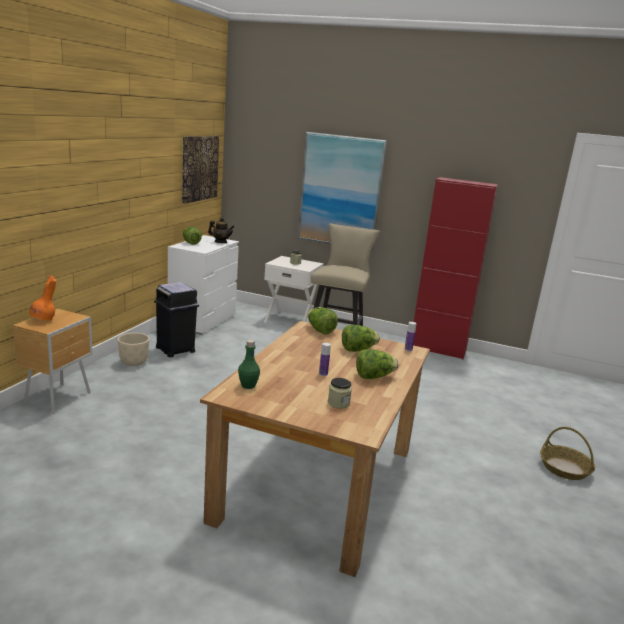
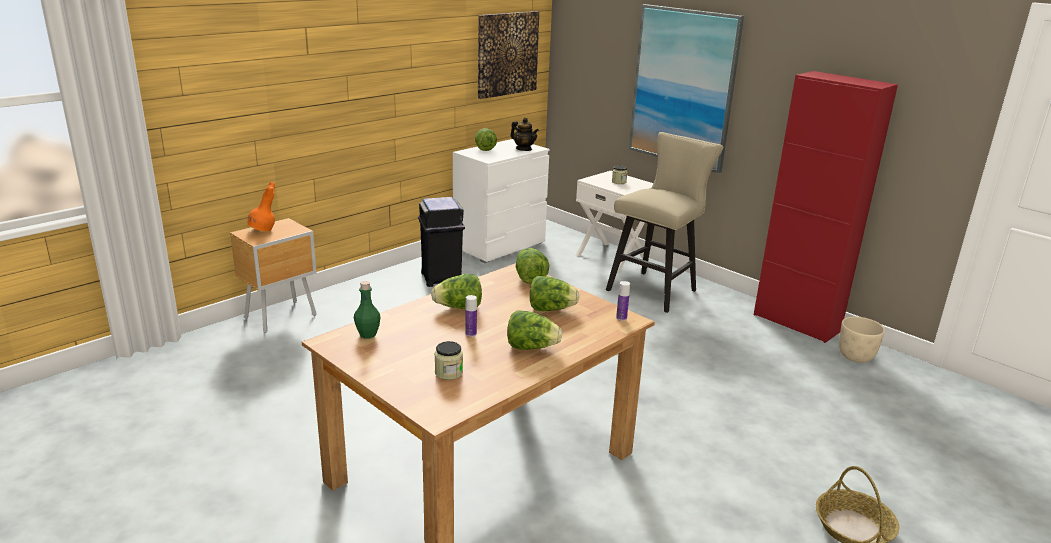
camera: 25 degrees right, 5 degrees up
beige planter [118,333,149,366] -> beige planter moved to [839,317,885,363]
none -> lettuce [431,274,482,309]

